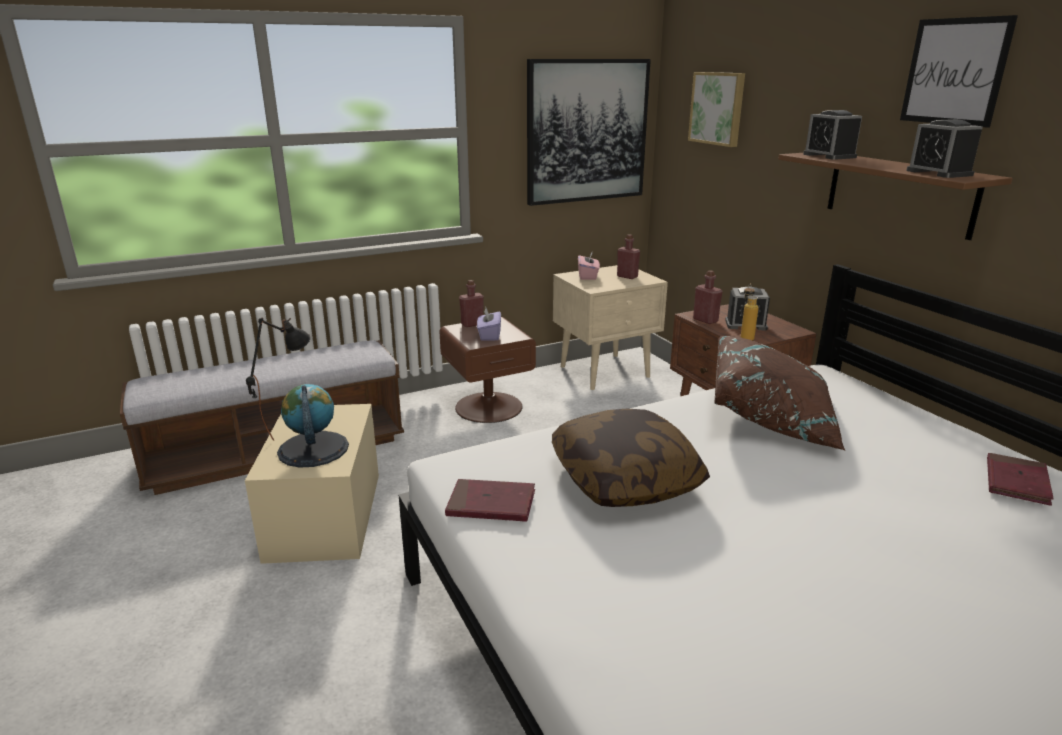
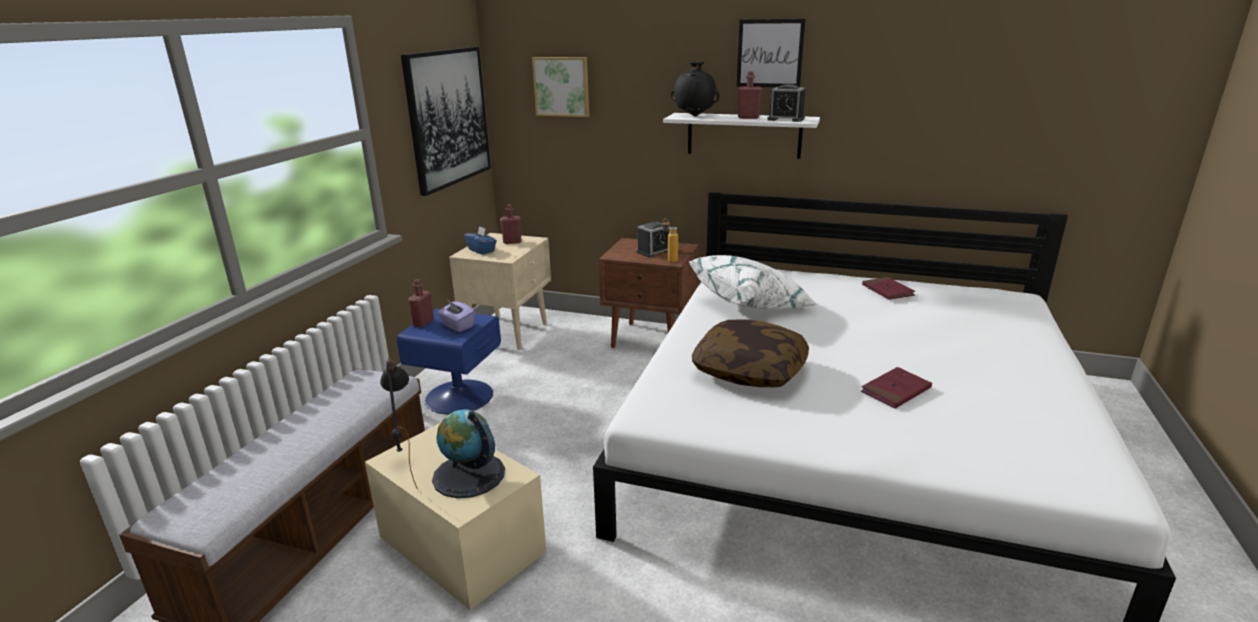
camera: 45 degrees left, 0 degrees up
brown nightstand [439,317,536,423] -> blue nightstand [397,309,501,415]
red book [445,479,535,521] -> red book moved to [861,367,932,409]
pink tissue box [578,250,600,280] -> blue tissue box [464,226,497,255]
red bottle [693,270,723,324] -> red bottle moved to [738,71,762,119]
brown pillow [715,336,845,450] -> white pillow [689,255,818,309]
brown shelf [778,153,1013,240] -> white shelf [663,113,820,159]
alarm clock [803,110,862,160] -> black vase [671,61,720,116]

